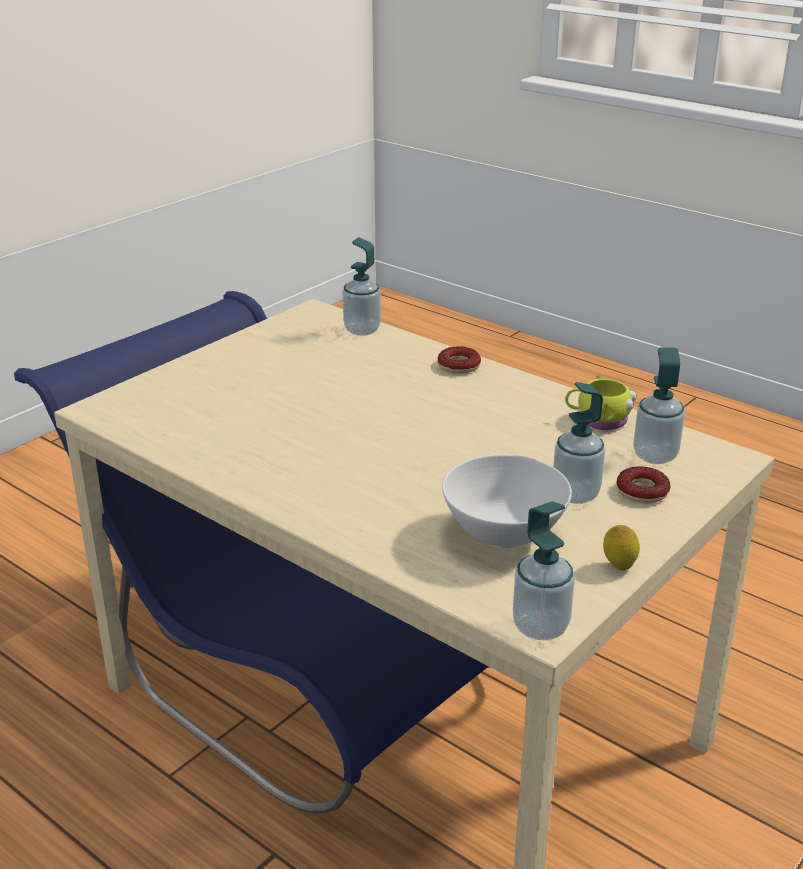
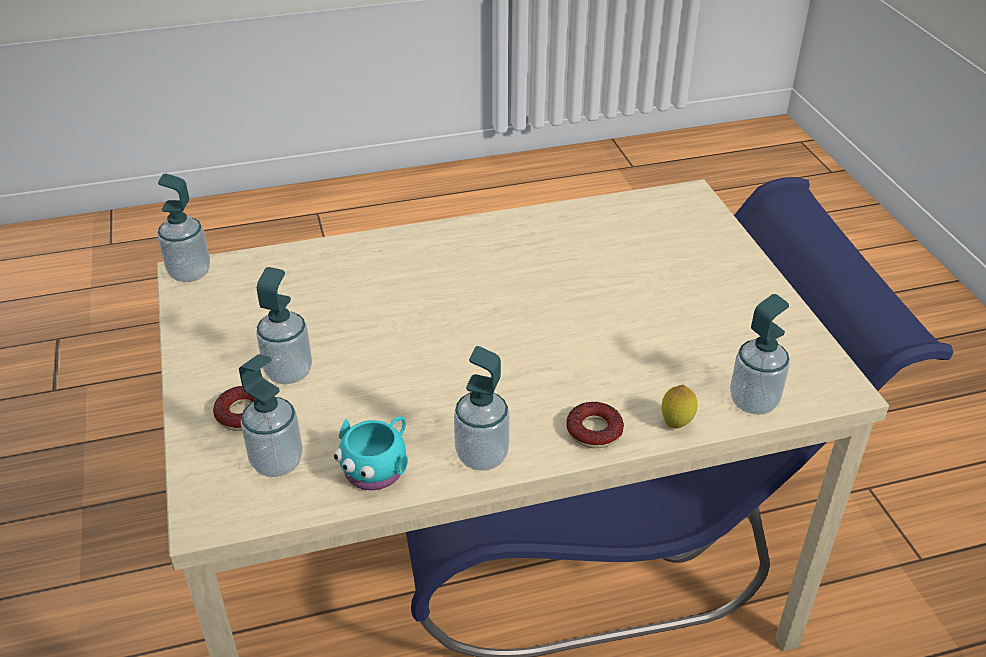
camera: 125 degrees right, 10 degrees up
white bowl [442,454,572,548] -> none
yellow mug [565,375,637,430] -> turquoise mug [334,416,408,490]
lemon [603,525,640,570] -> lemon moved to [661,385,698,429]
none -> soap dispenser [454,346,510,471]

